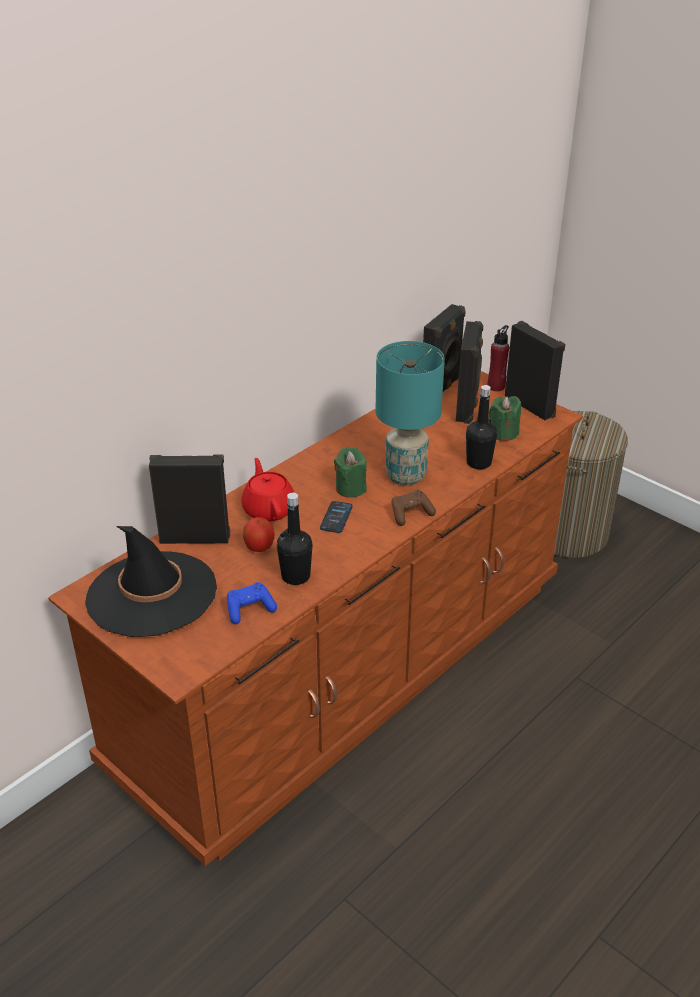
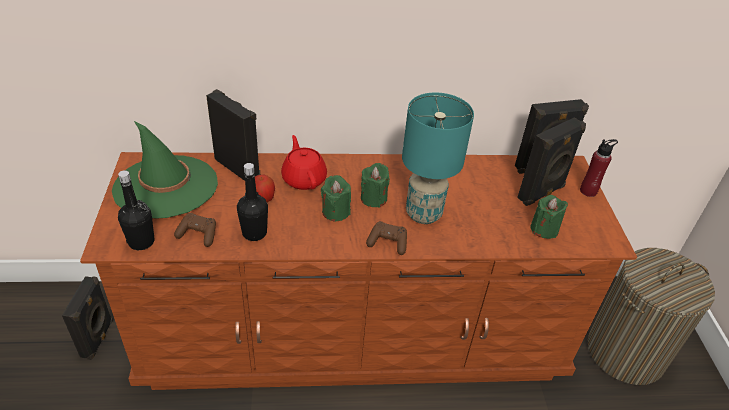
camera: 40 degrees right, 5 degrees up
black hat [85,526,217,637] -> green hat [112,121,218,219]
blue game controller [227,582,277,624] -> brown game controller [174,213,216,247]
red teapot [241,458,294,522] -> red teapot turned 45 degrees counterclockwise [281,135,327,190]
phone [320,501,353,533] -> green candle [321,175,351,221]
black bottle [466,385,497,469] -> black bottle moved to [118,170,155,250]
black speaker [505,321,565,420] -> black speaker moved to [62,276,113,360]

